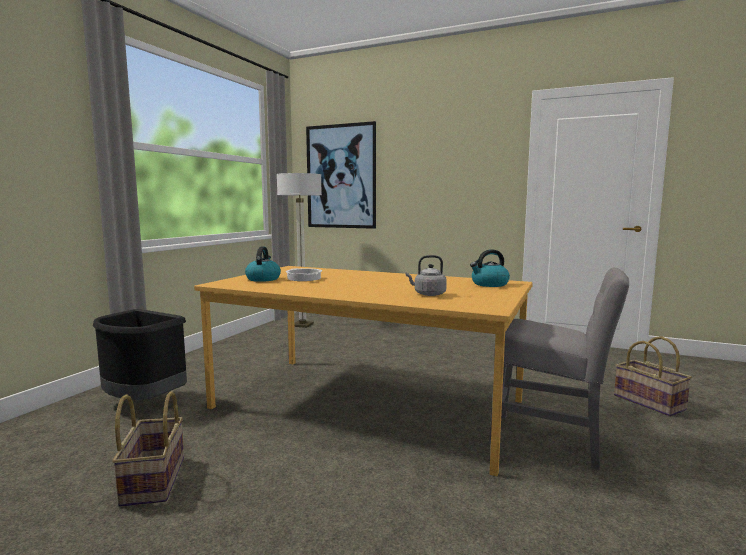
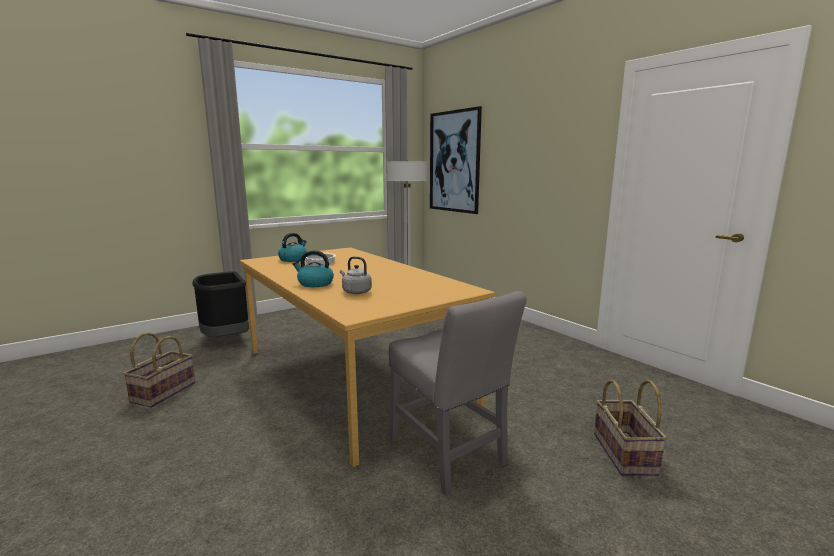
camera: 30 degrees right, 5 degrees up
kettle [470,249,510,287] -> kettle moved to [292,250,334,287]

